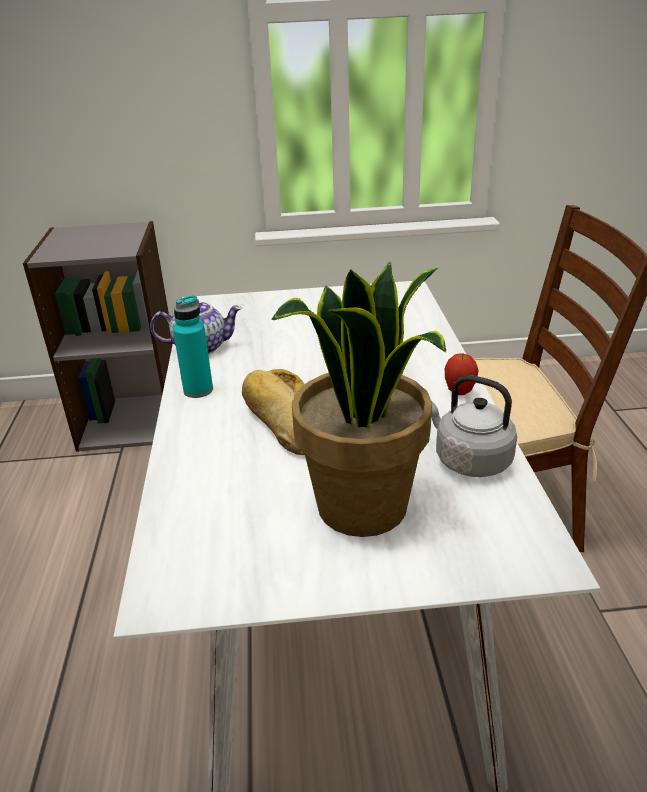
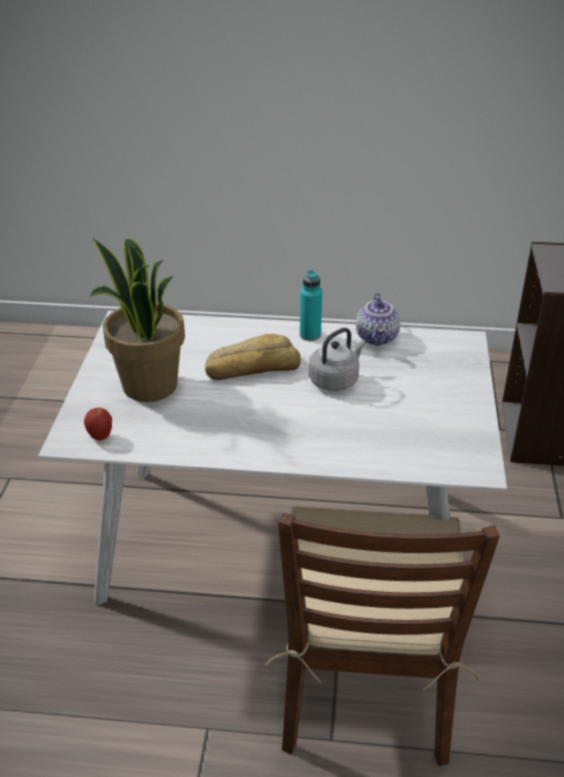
camera: 100 degrees right, 5 degrees up
grey kettle [431,375,517,477] -> grey kettle moved to [309,328,366,391]
apple [445,354,479,395] -> apple moved to [84,408,112,441]

